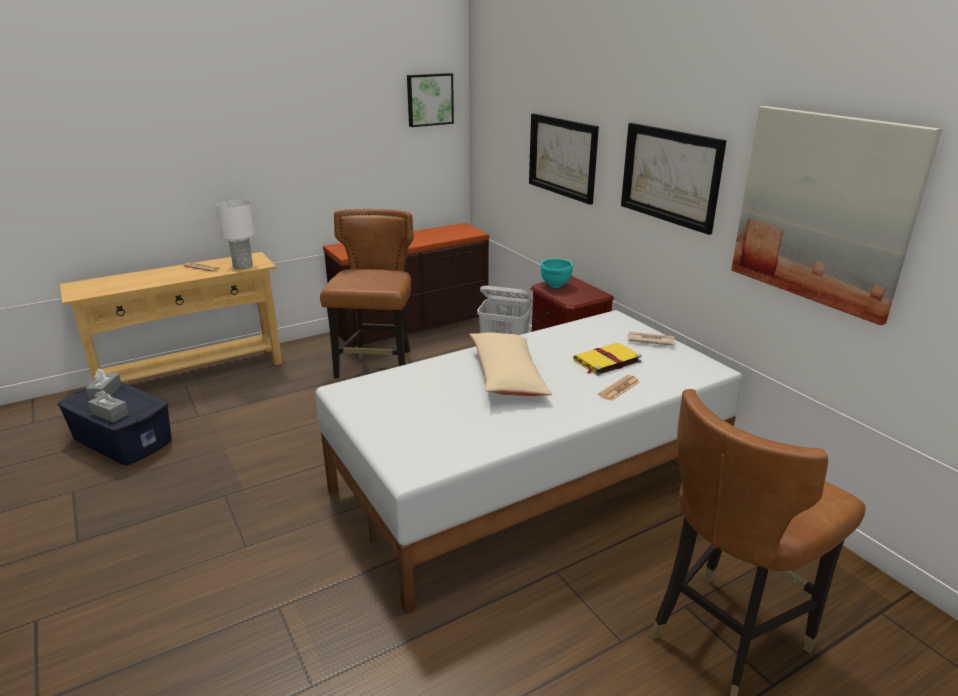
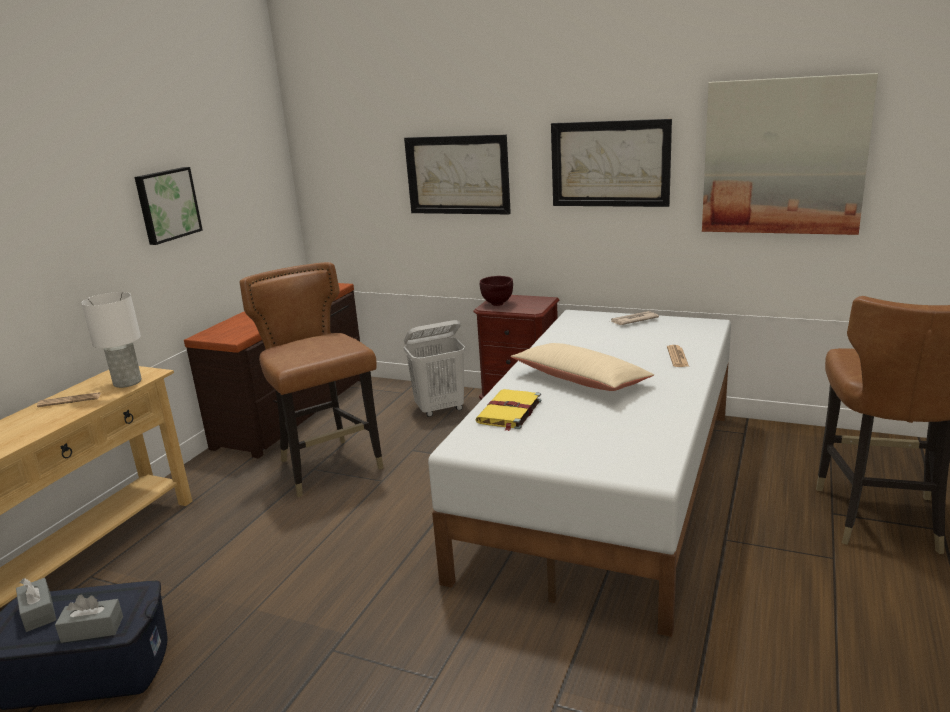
camera: 35 degrees left, 5 degrees down
picture [407,73,454,127] -> picture moved to [135,167,203,245]
turquoise bowl [541,259,573,288] -> brown bowl [480,276,513,306]
yellow book [573,343,642,376] -> yellow book moved to [475,389,542,431]

